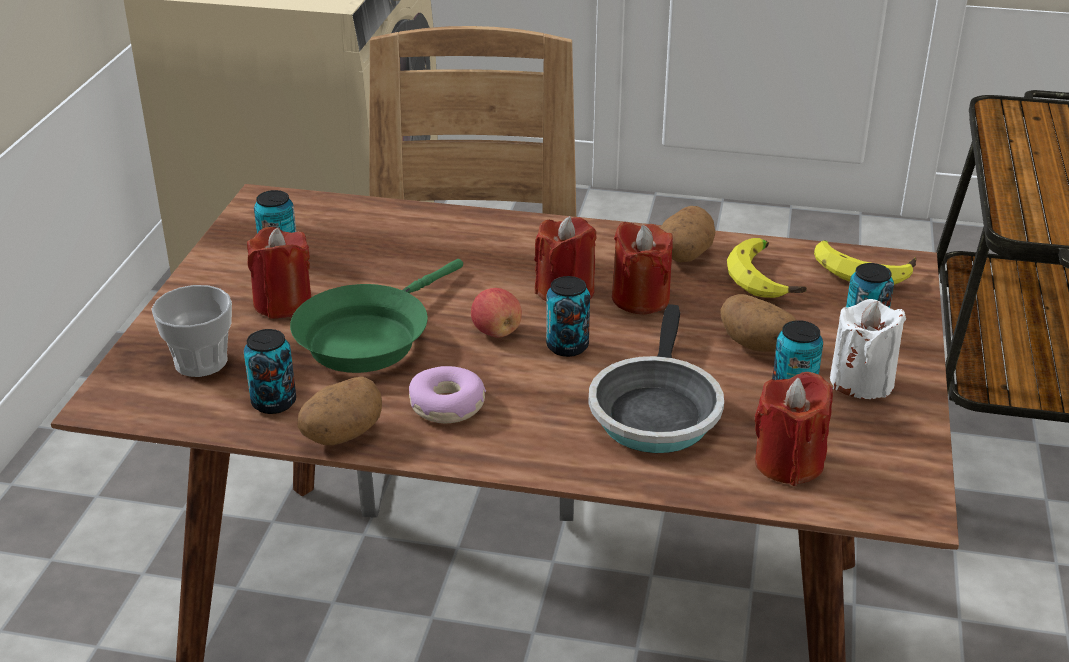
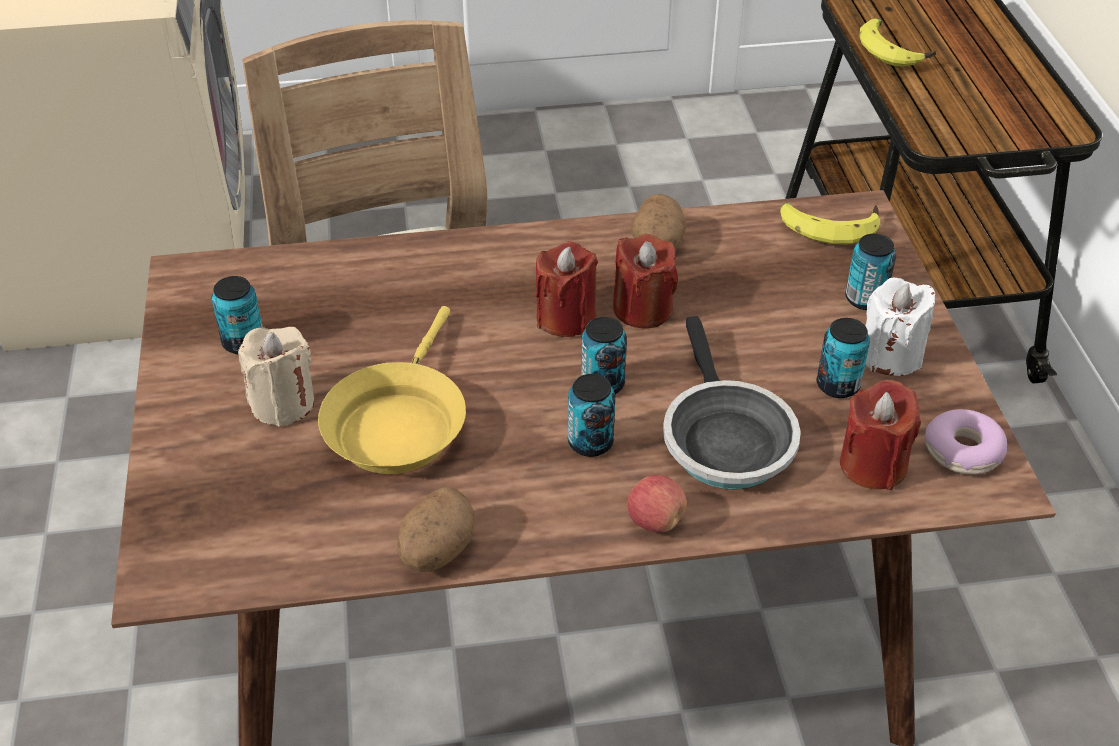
camera: 20 degrees left, 10 degrees up
cup [151,285,232,377] -> none
can [244,329,296,414] -> can moved to [568,374,615,457]
red candle [247,227,311,319] -> beige candle [238,327,314,427]
green frying pan [290,259,463,373] -> yellow frying pan [318,306,466,474]
donut [409,366,486,423] -> donut moved to [924,409,1007,475]
apple [471,288,522,337] -> apple moved to [627,475,687,532]
potato [720,294,797,352] -> none
banana [727,238,807,298] -> banana moved to [859,18,936,66]

